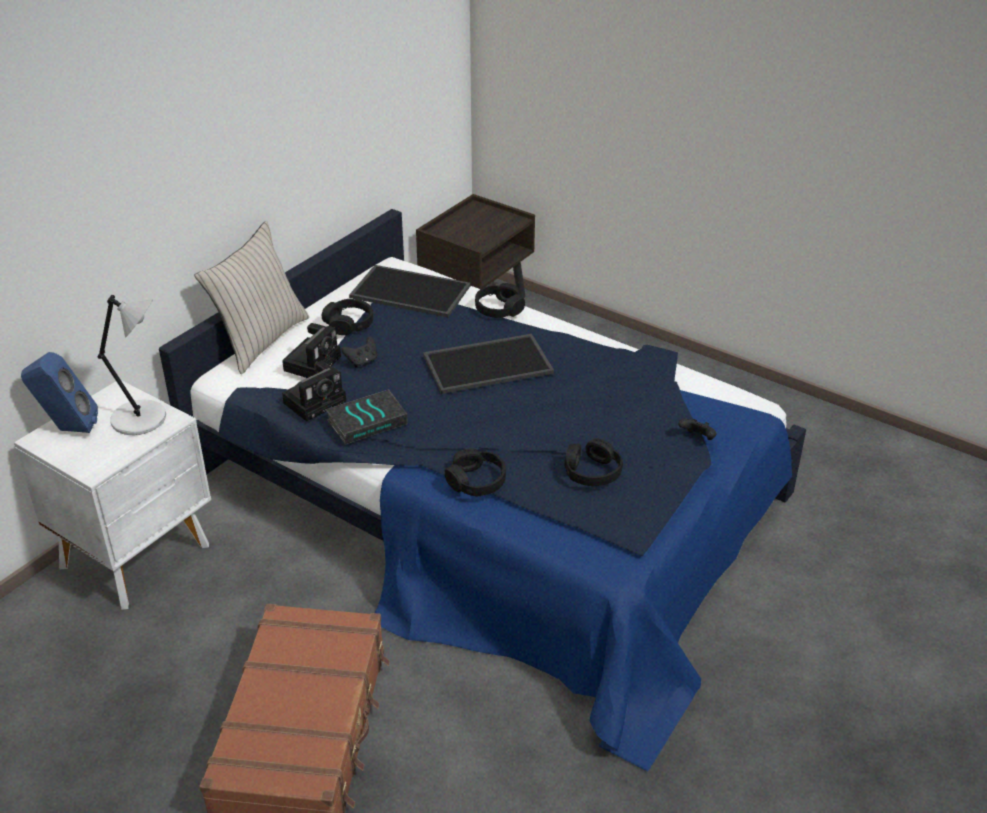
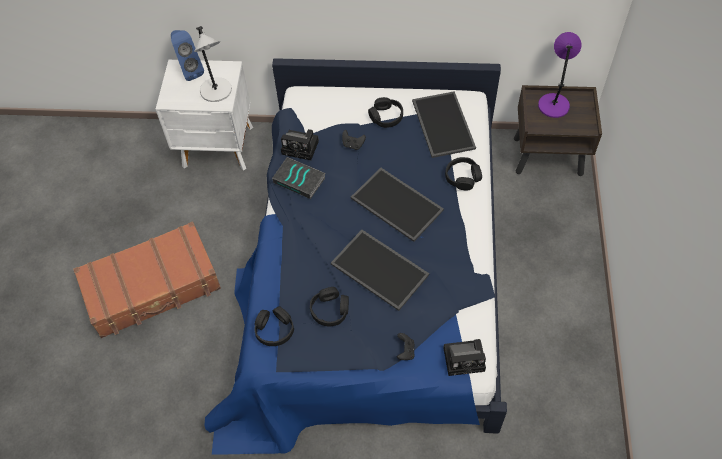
camera: 60 degrees right, 20 degrees up
beige pillow [195,221,309,374] -> none
camera [282,323,341,378] -> camera moved to [443,339,486,376]
black headphones [445,448,506,496] -> black headphones moved to [255,306,294,346]
none -> tray [331,230,429,311]
none -> purple table lamp [538,32,581,118]

